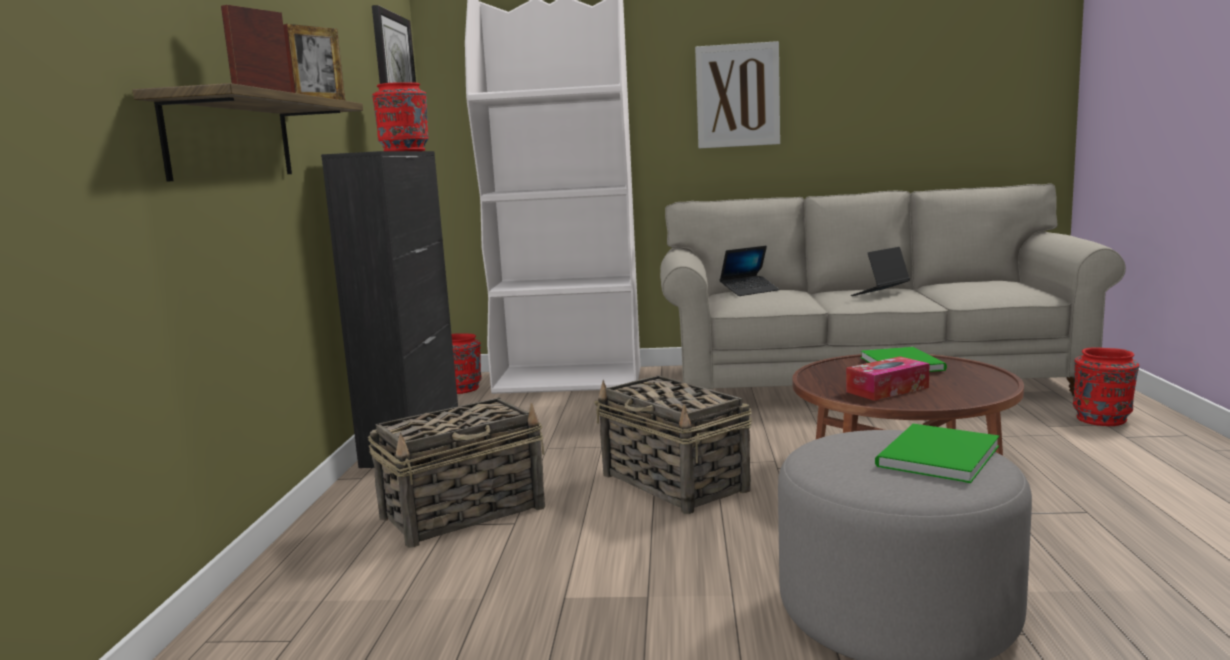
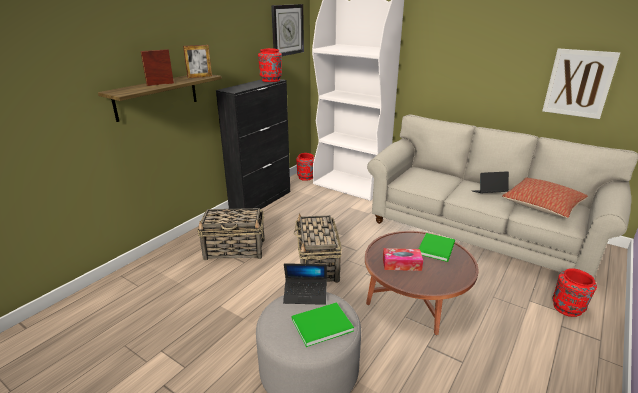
camera: 30 degrees right, 15 degrees up
picture [695,41,780,148] -> picture moved to [542,48,620,119]
laptop [719,246,779,296] -> laptop moved to [283,263,327,305]
none -> pillow [502,178,588,218]

